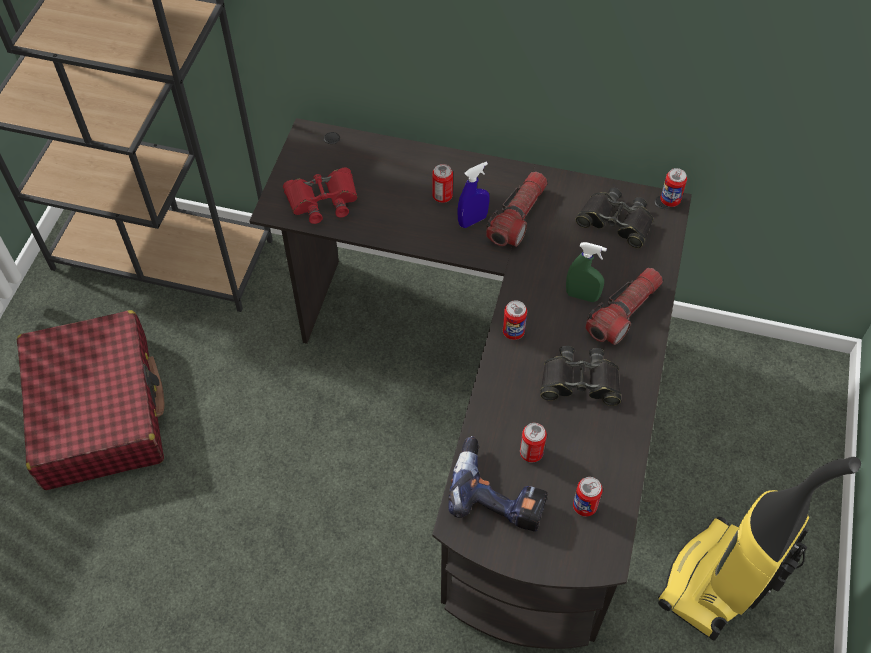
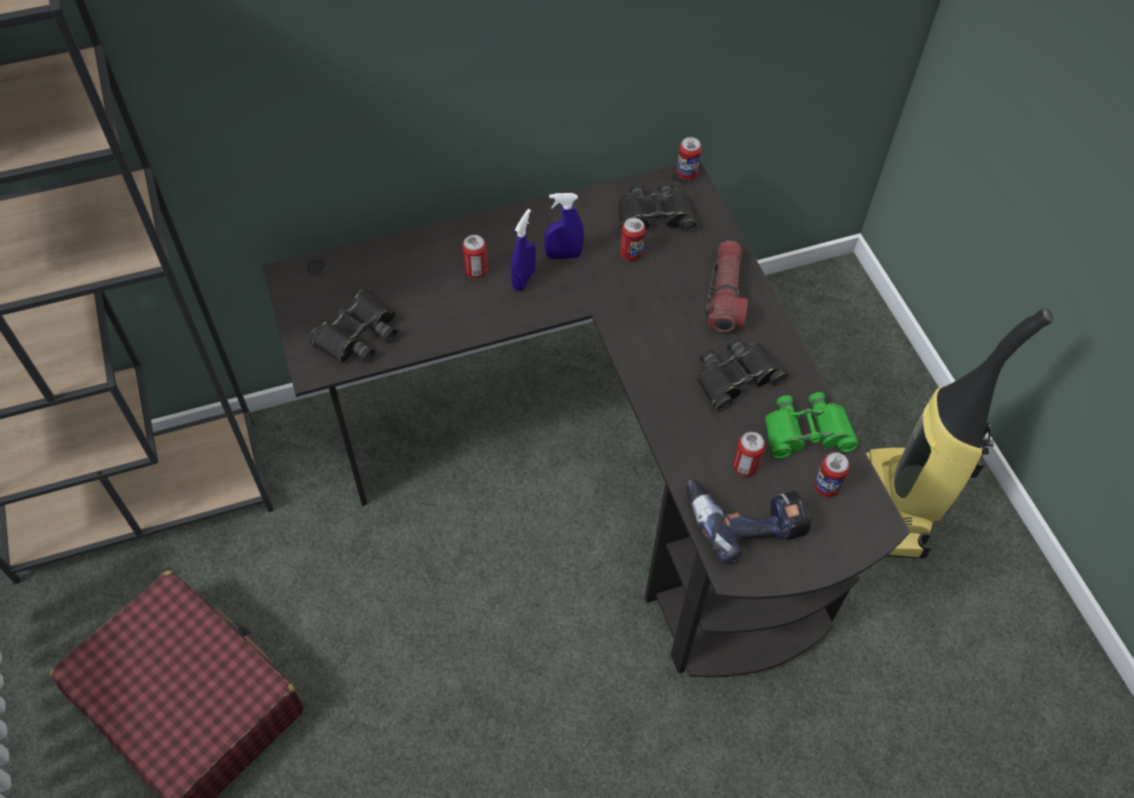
camera: 35 degrees left, 0 degrees up
red binoculars [283,168,358,224] -> black binoculars [308,288,398,363]
flashlight [486,172,548,247] -> blue spray bottle [544,193,584,259]
can [503,300,527,340] -> can moved to [620,218,645,261]
green spray bottle [566,242,607,302] -> none
none -> green binoculars [765,392,859,459]

